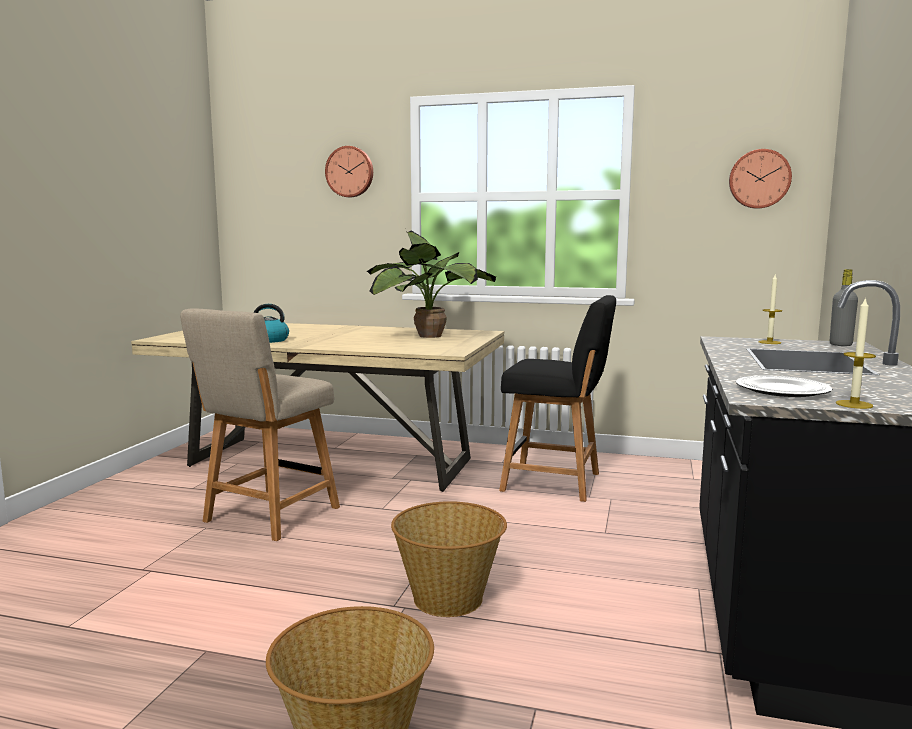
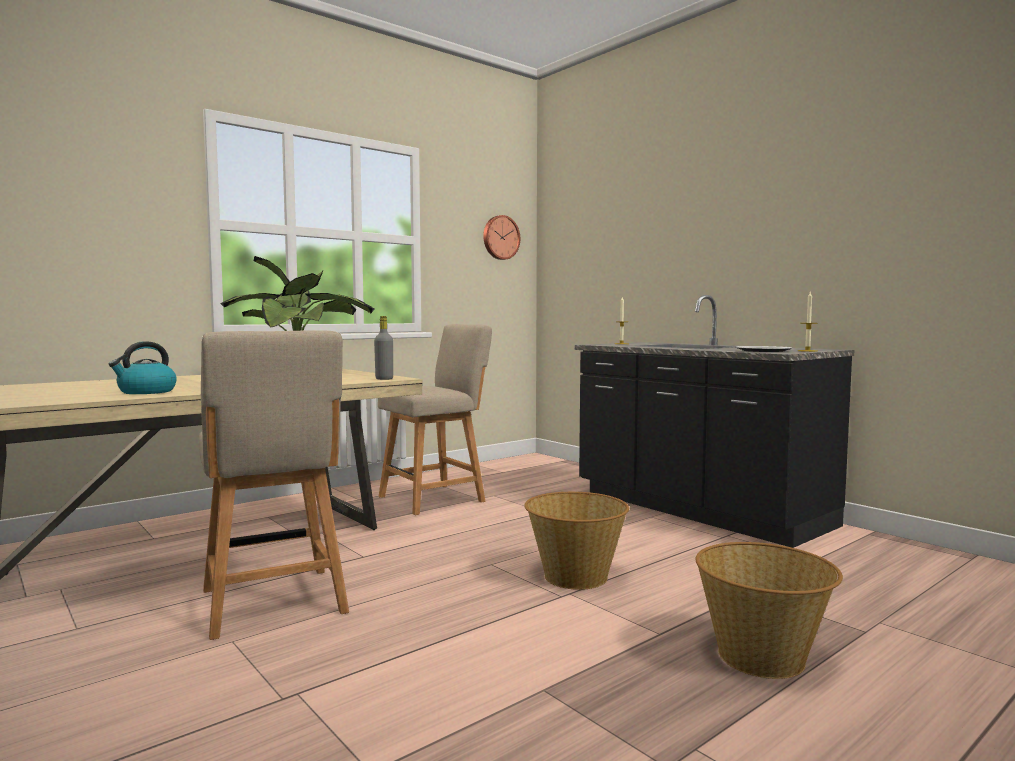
camera: 55 degrees left, 5 degrees down
wall clock [325,146,373,197] -> none
black chair [499,295,616,502] -> beige chair [378,324,492,515]
grey bottle [830,269,858,346] -> grey bottle moved to [374,316,393,380]

